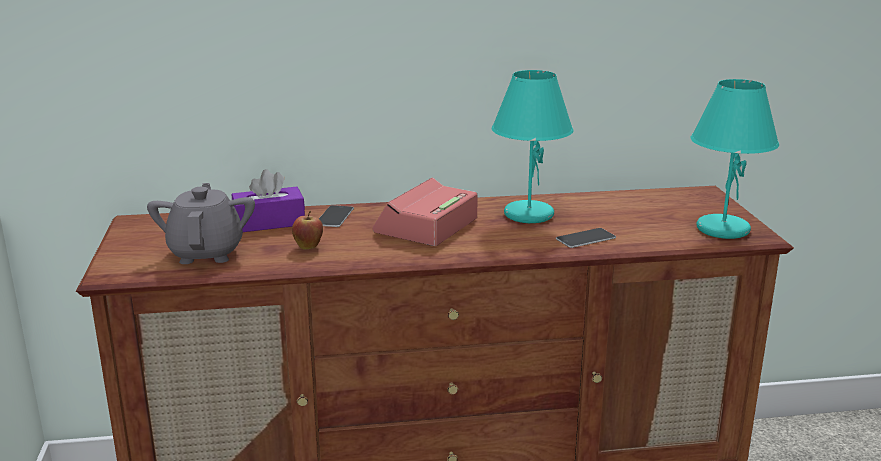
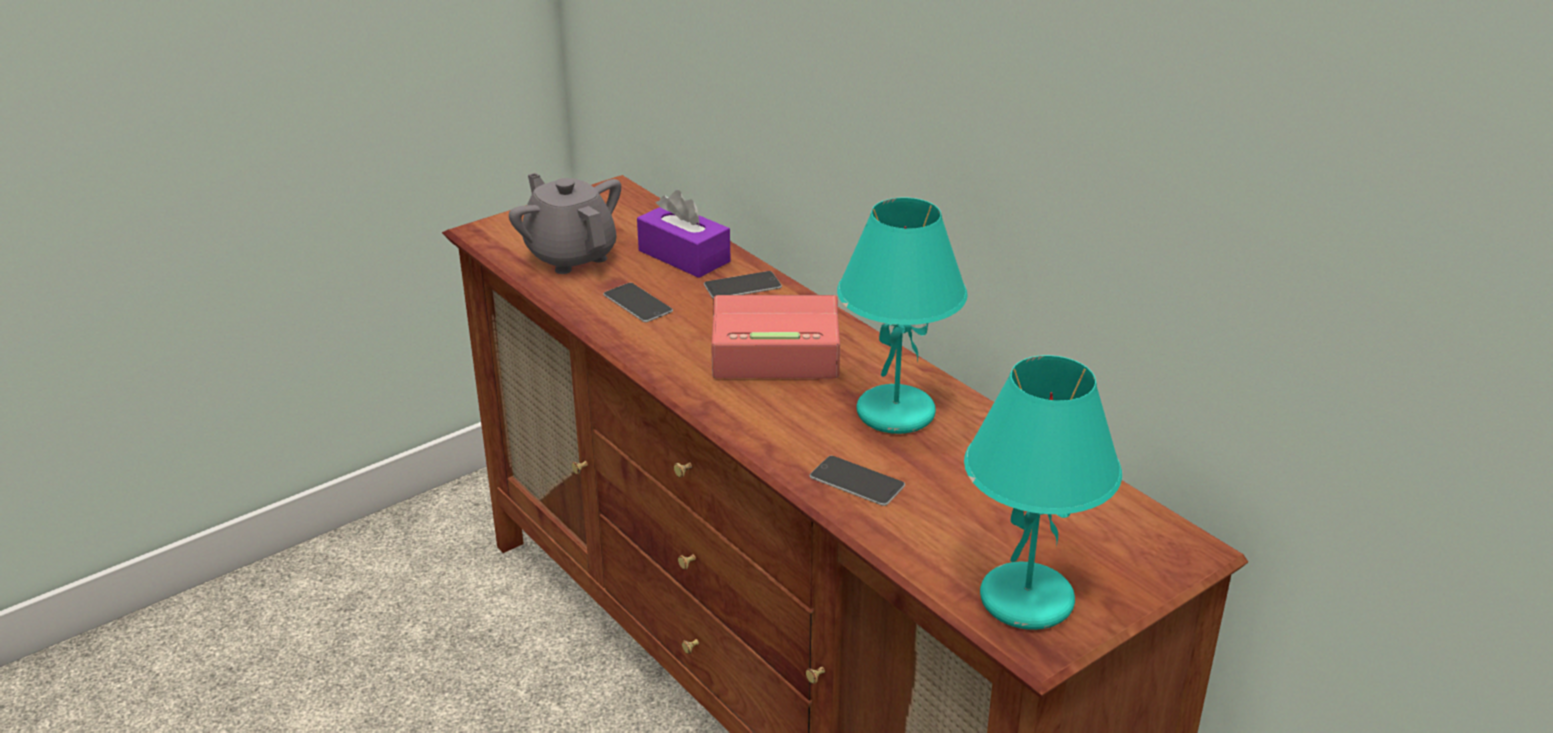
camera: 60 degrees right, 10 degrees up
grey teapot [147,183,255,264] -> grey teapot turned 90 degrees counterclockwise [509,173,621,274]
apple [292,211,323,249] -> phone [603,283,673,322]

